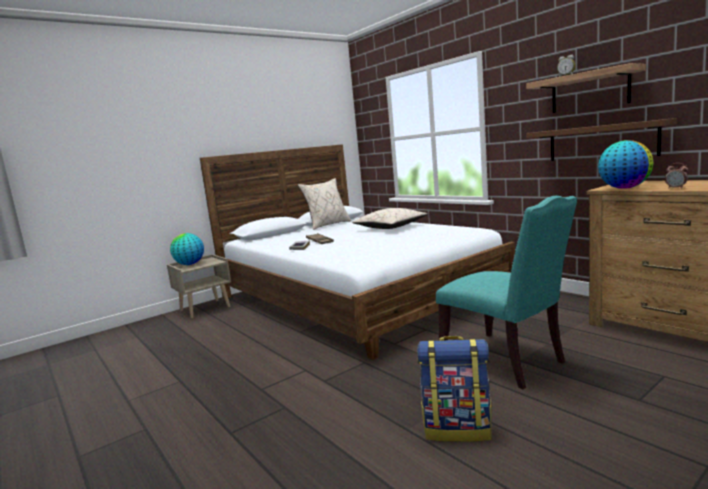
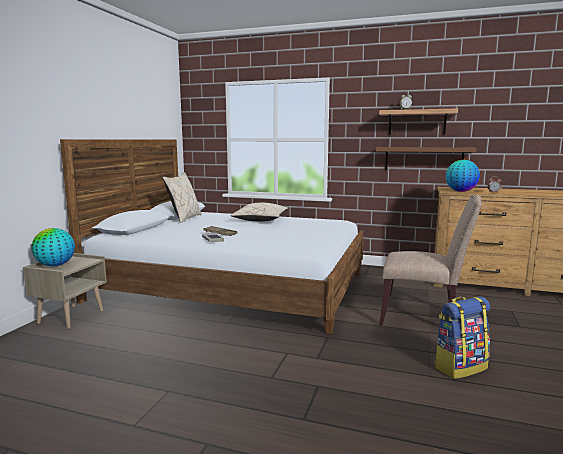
camera: 35 degrees left, 0 degrees up
turquoise chair [436,196,577,389] -> beige chair [379,195,482,326]

